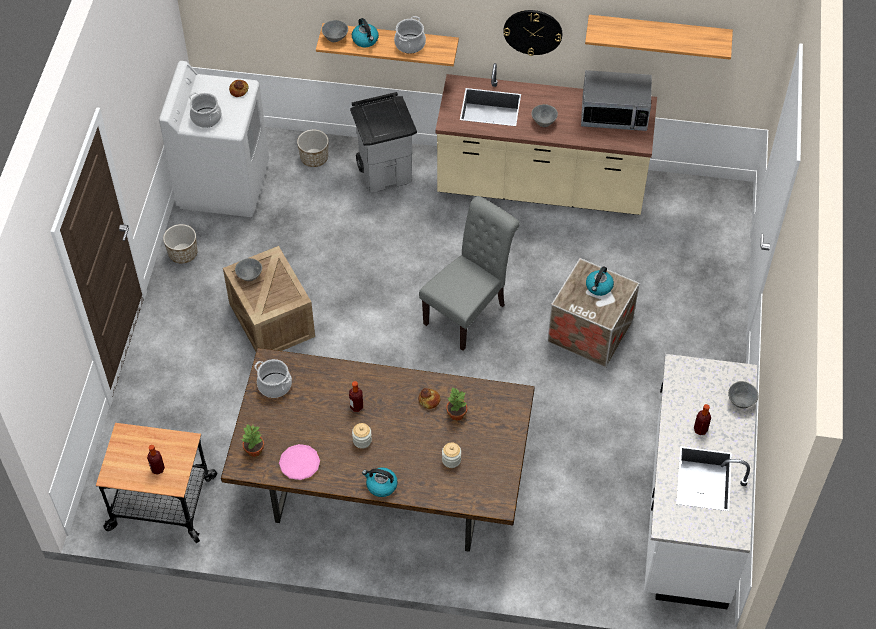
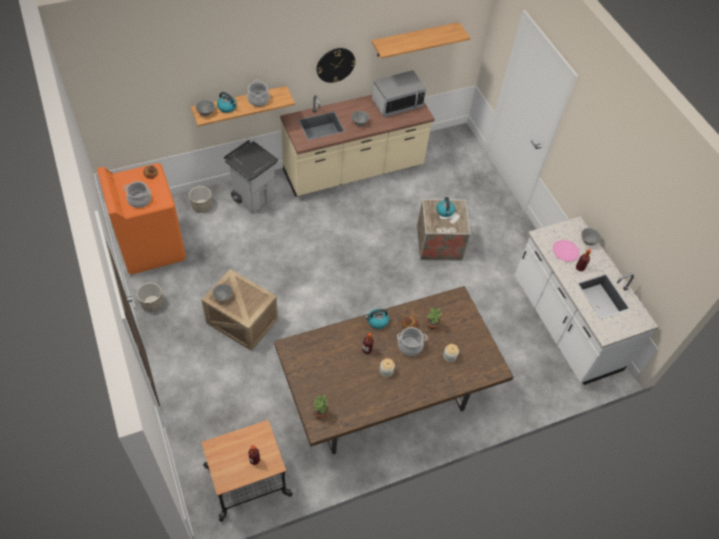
camera: 35 degrees left, 0 degrees up
white washing machine [159,61,269,217] -> orange washing machine [97,163,186,275]
cooking pot [254,359,292,398] -> cooking pot moved to [397,327,427,356]
pink plate [279,444,320,480] -> pink plate moved to [553,240,579,262]
kettle [362,467,398,497] -> kettle moved to [365,309,389,329]
grey chair [419,196,520,351] -> none

